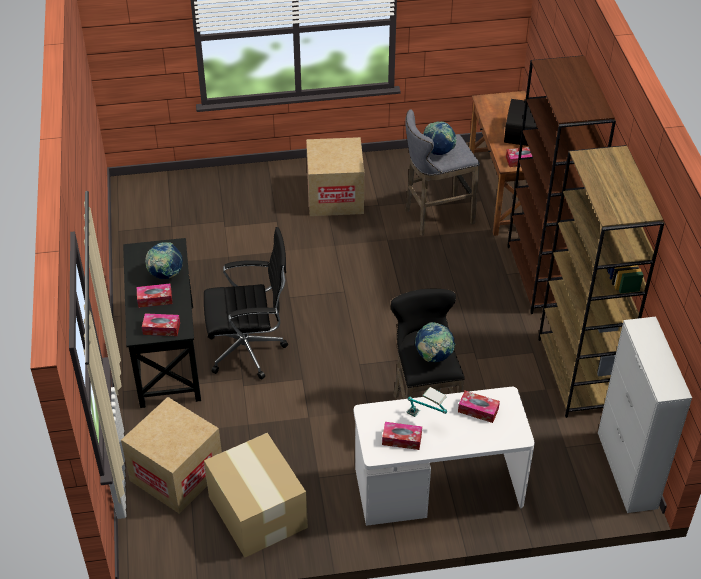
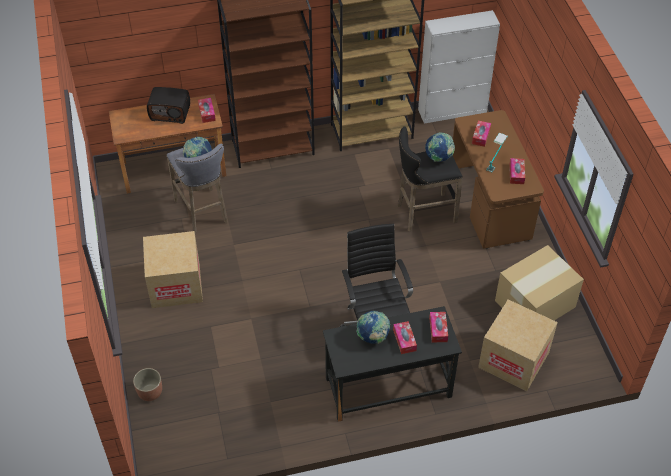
camera: 95 degrees left, 5 degrees up
white desk [354,387,535,526] -> brown desk [453,110,544,249]
none -> planter [133,368,162,401]

